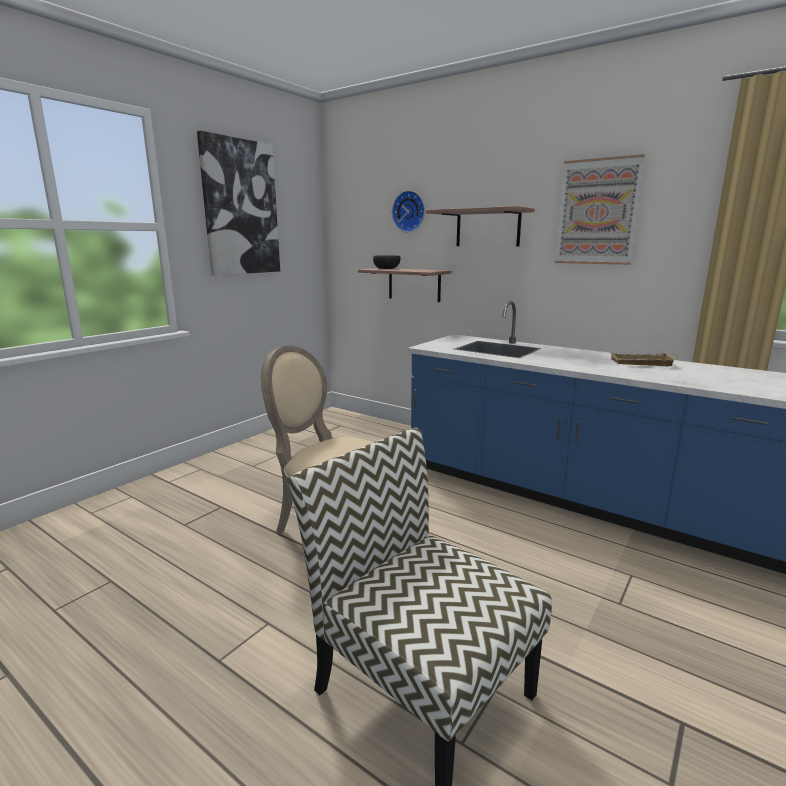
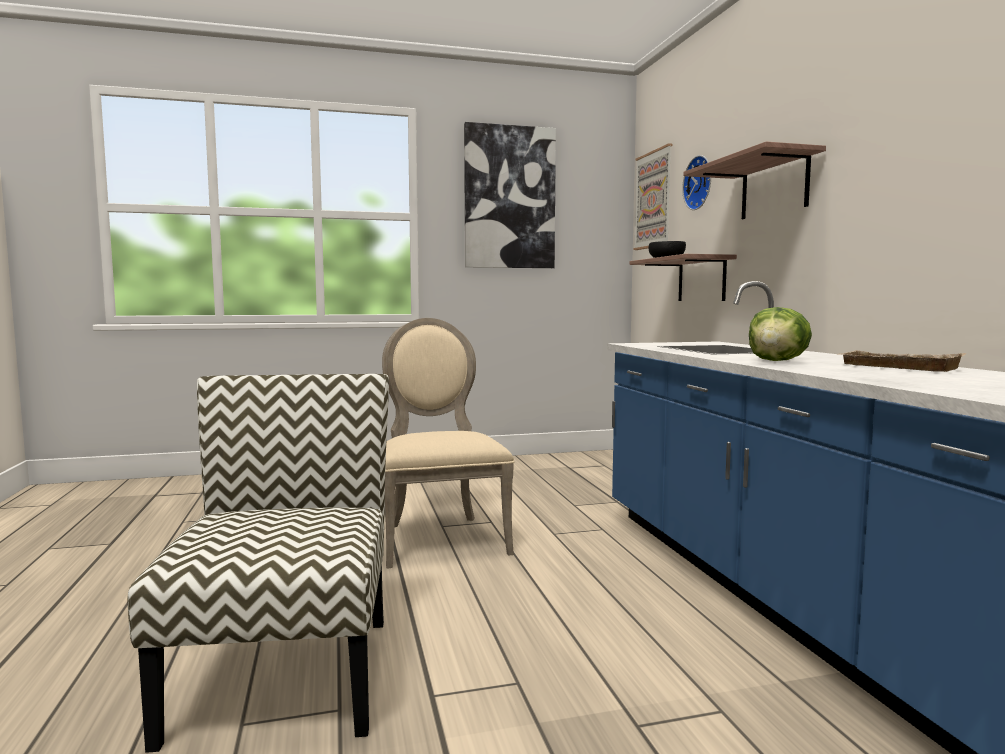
camera: 40 degrees right, 10 degrees down
picture [555,154,645,265] -> picture moved to [633,143,672,250]
none -> lettuce [749,307,812,361]

